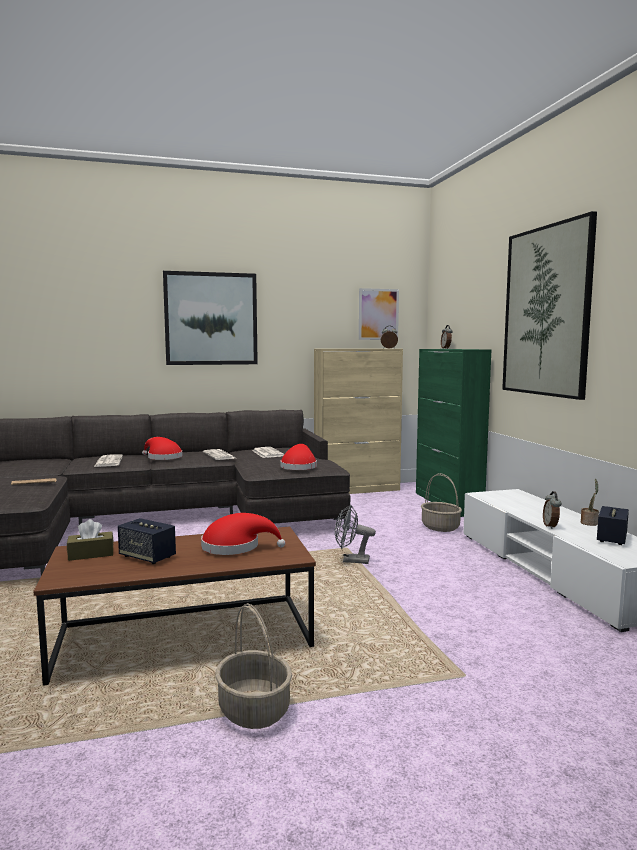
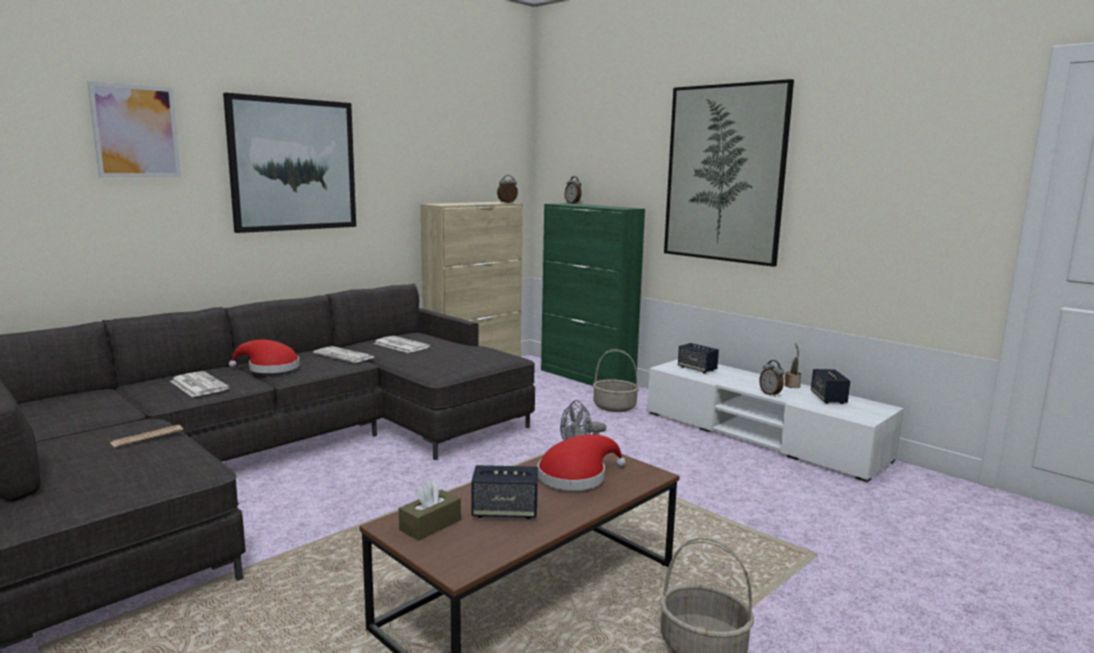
camera: 30 degrees left, 5 degrees up
red hat [280,444,317,470] -> none
picture [359,288,399,340] -> picture moved to [87,81,181,178]
none -> speaker [678,343,719,373]

